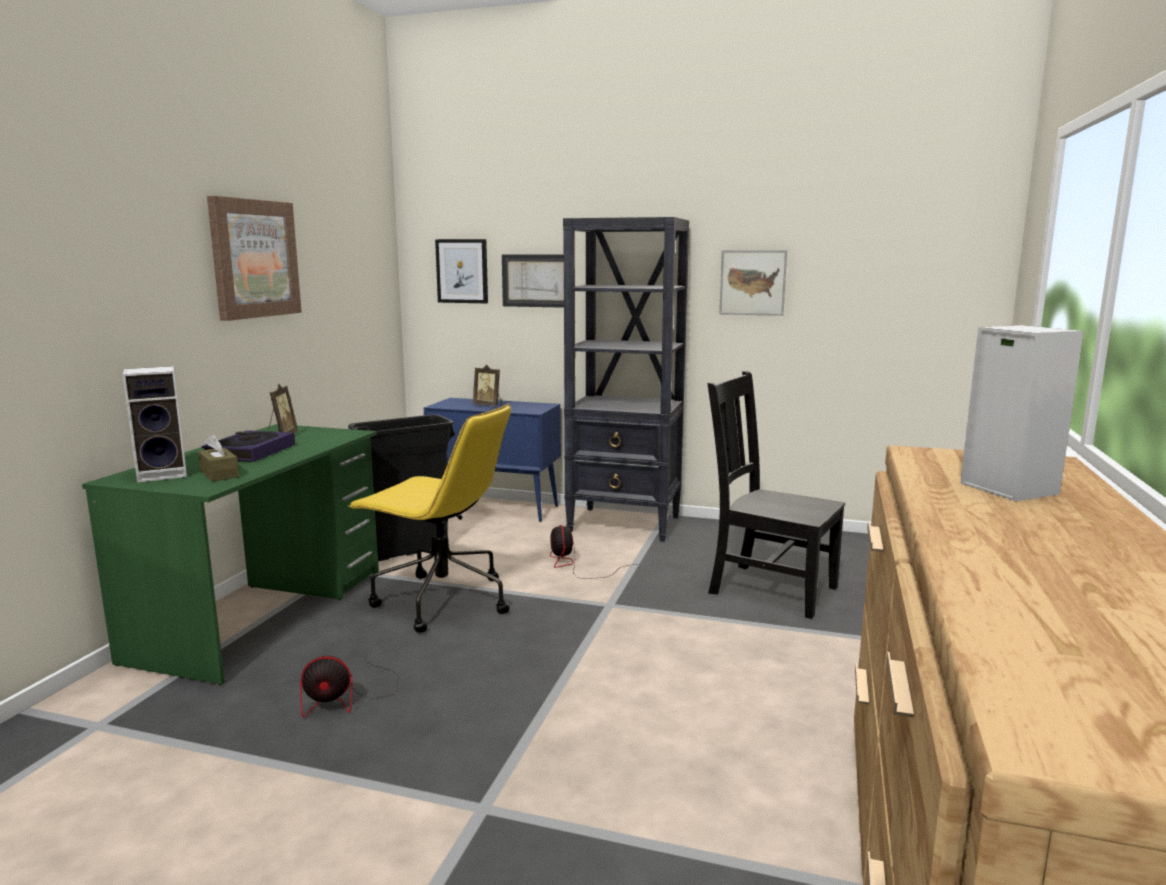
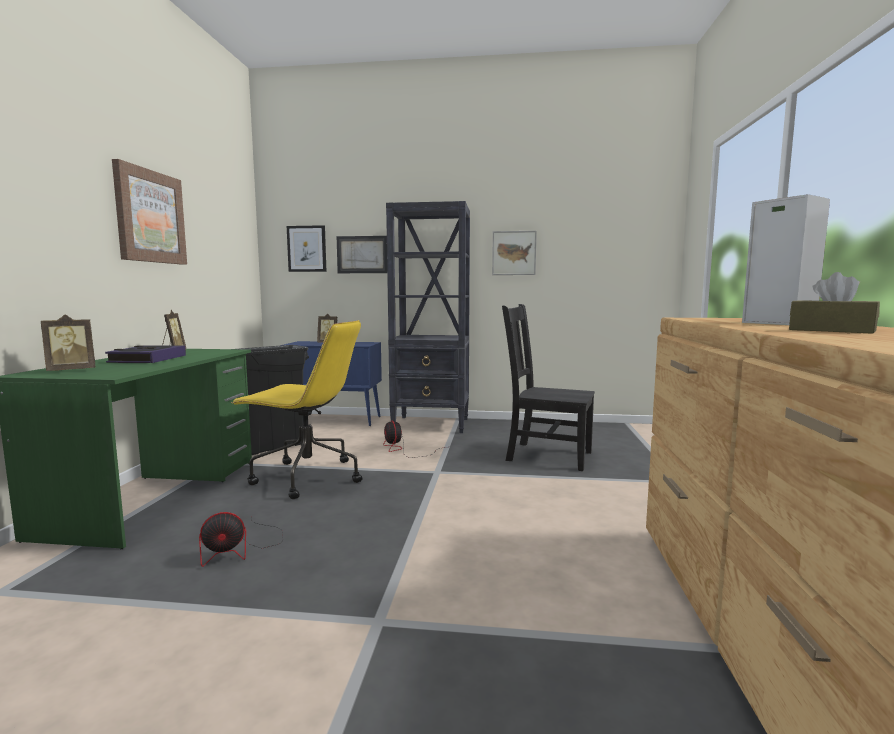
camera: 10 degrees left, 5 degrees down
speaker [123,366,187,483] -> picture frame [41,314,95,371]
brown tissue box [198,434,239,481] -> brown tissue box moved to [789,272,880,334]

